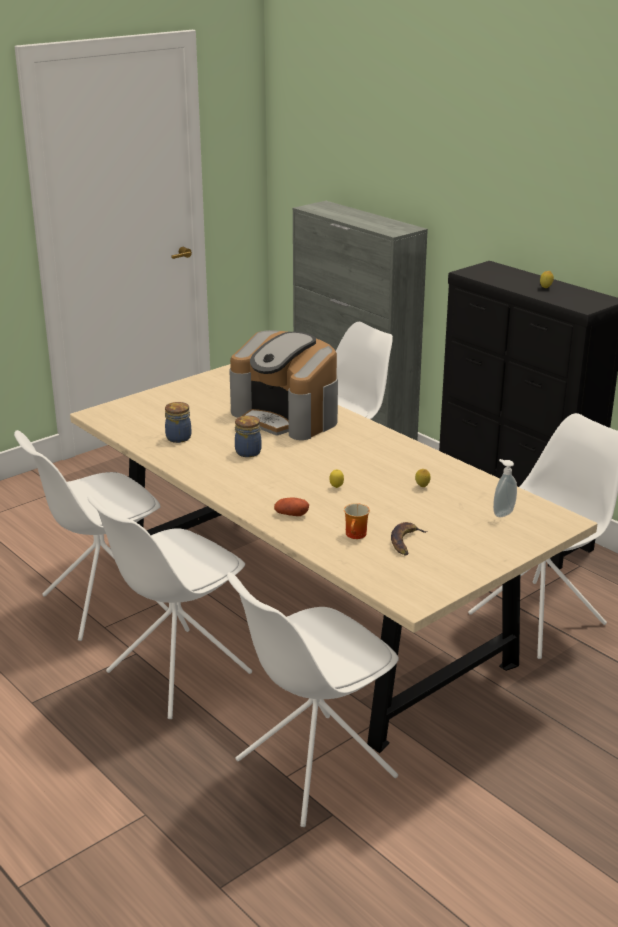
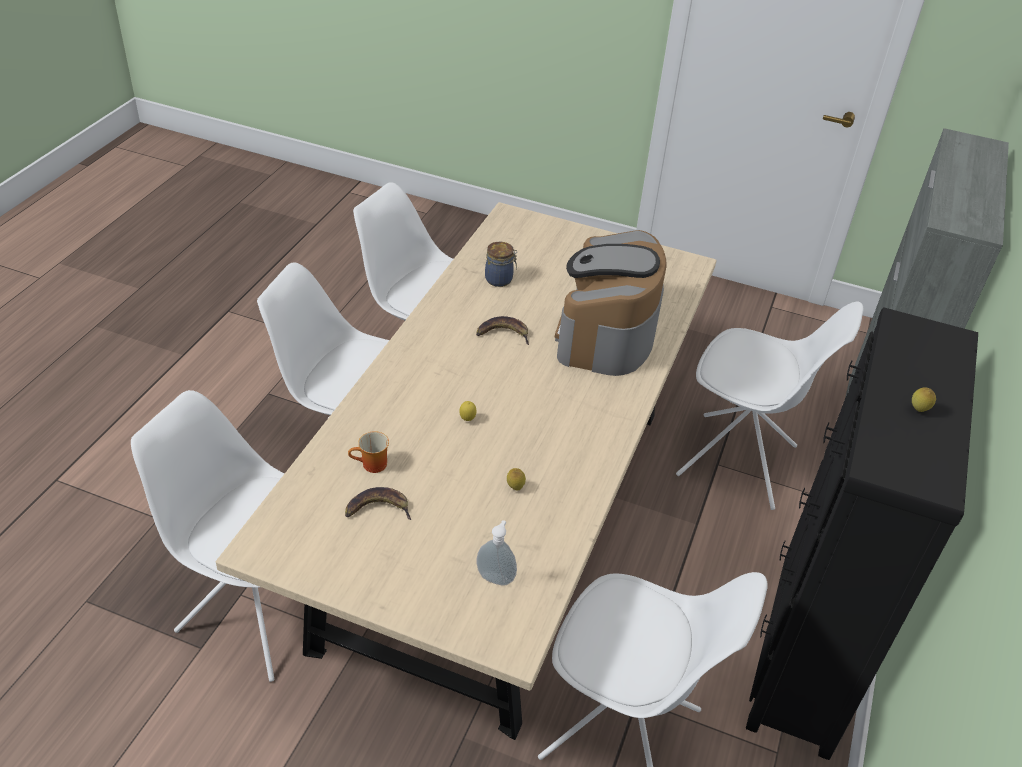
camera: 60 degrees right, 15 degrees up
jar [235,415,262,457] -> banana [476,316,529,345]
potato [274,497,309,516] -> none

